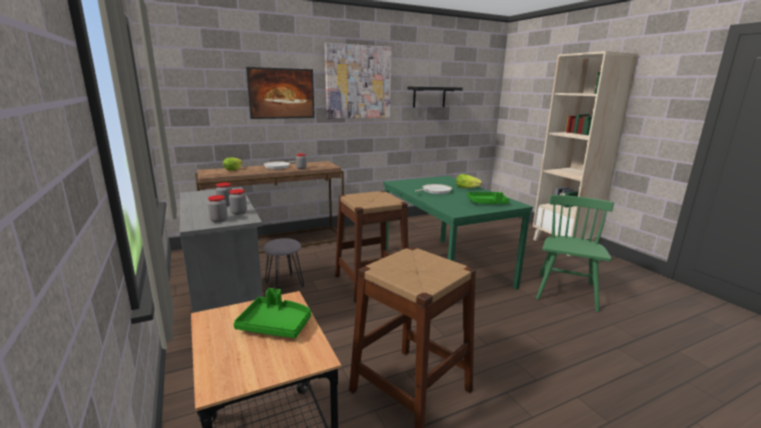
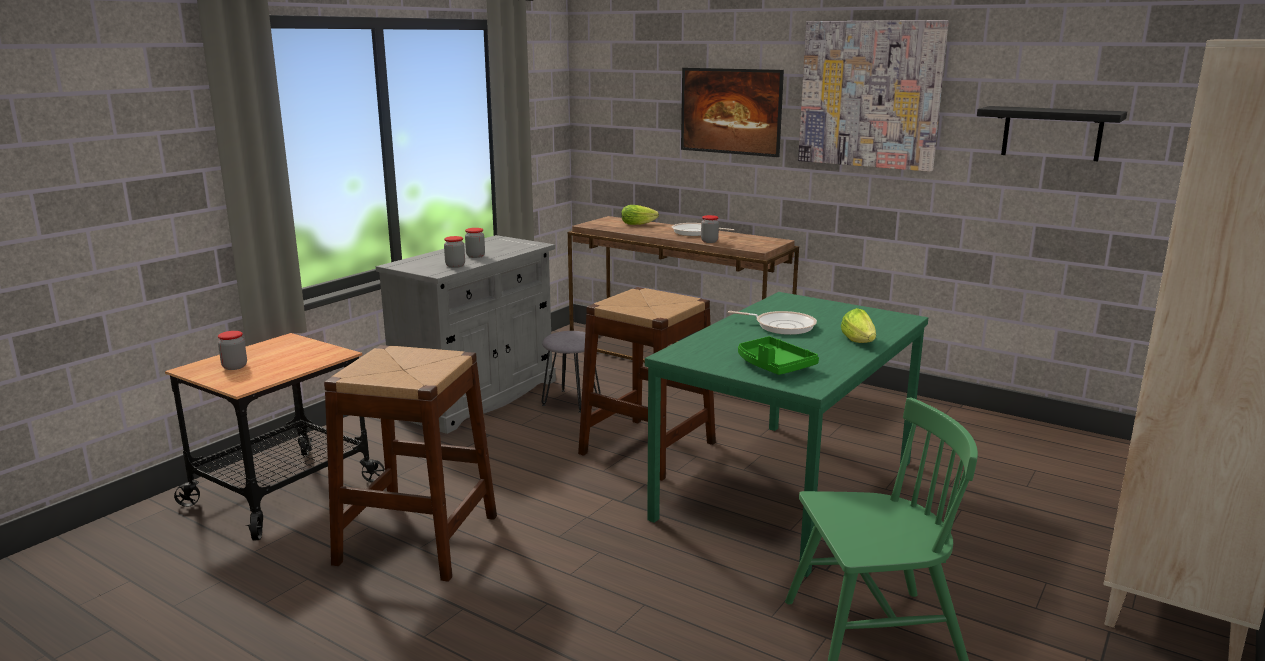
camera: 60 degrees right, 0 degrees up
jar [208,195,228,223] -> jar moved to [218,331,247,370]
green tray [233,288,311,338] -> none

